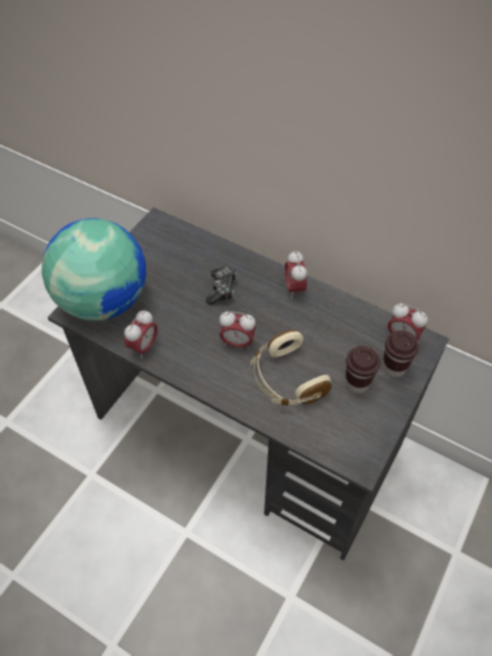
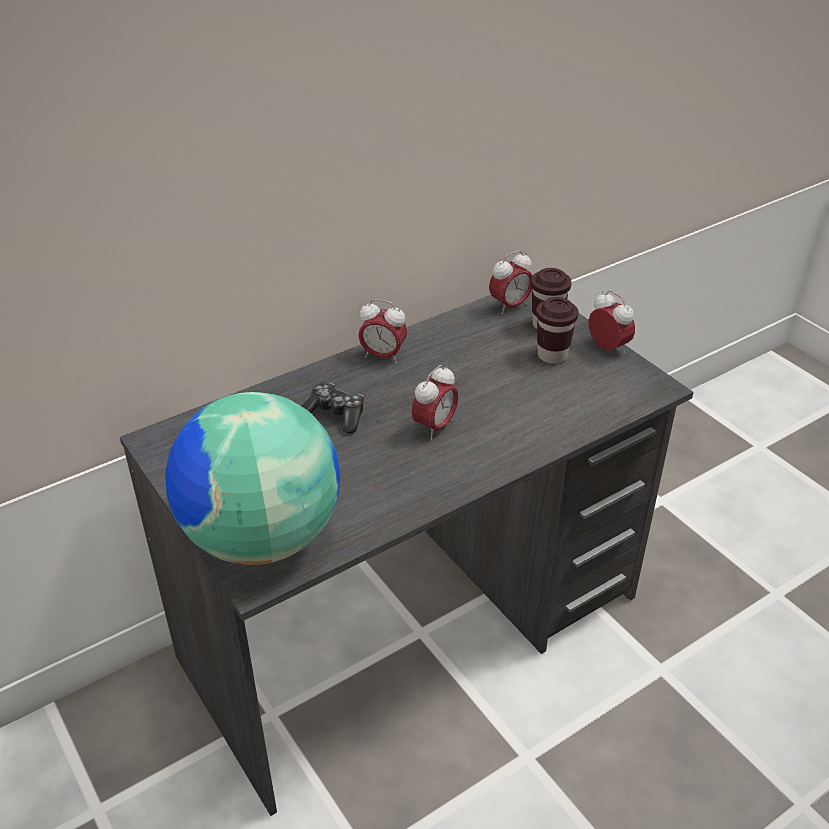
camera: 65 degrees left, 15 degrees down
alarm clock [124,310,158,359] -> alarm clock moved to [589,290,635,354]
beige headphones [250,329,332,405] -> none

